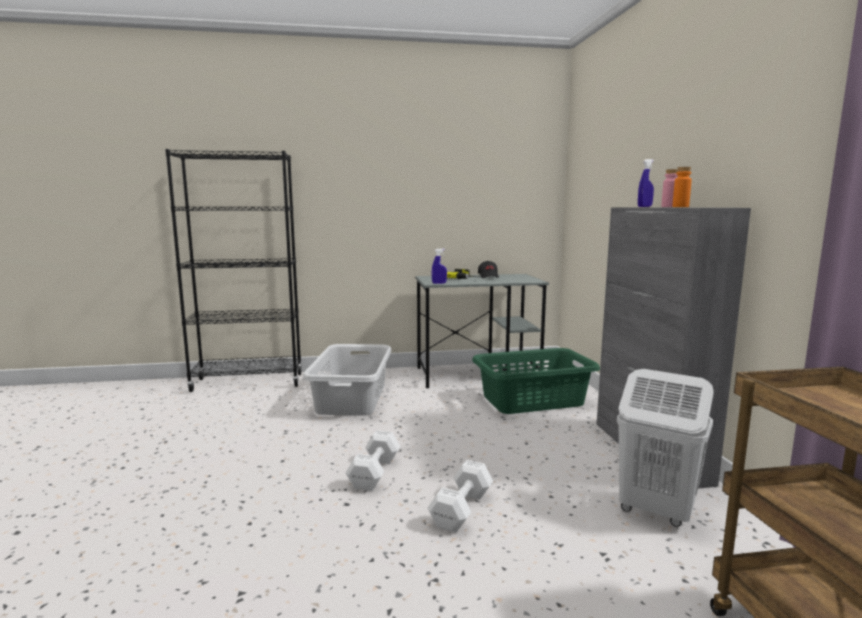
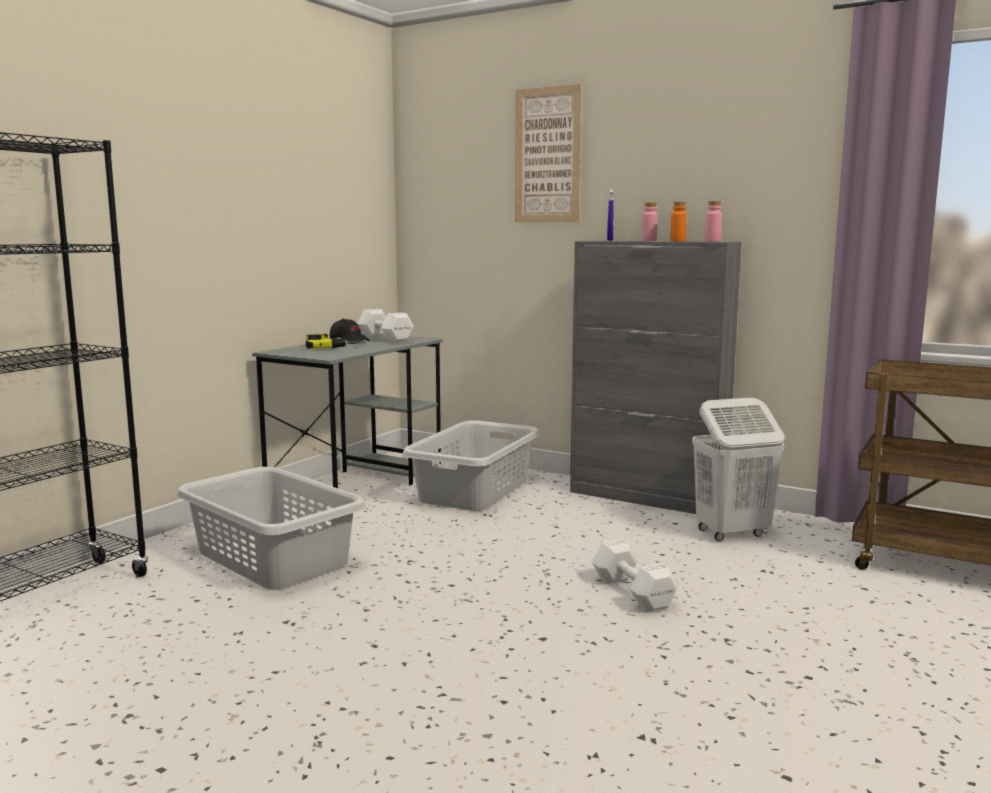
camera: 50 degrees left, 0 degrees up
white dumbbell [346,430,400,491] -> white dumbbell moved to [357,309,414,343]
blue spray bottle [432,249,447,284] -> none
green laundry basket [472,348,600,414] -> grey laundry basket [402,420,540,511]
none -> picture [515,84,582,223]
none -> pink bottle [705,201,722,242]

